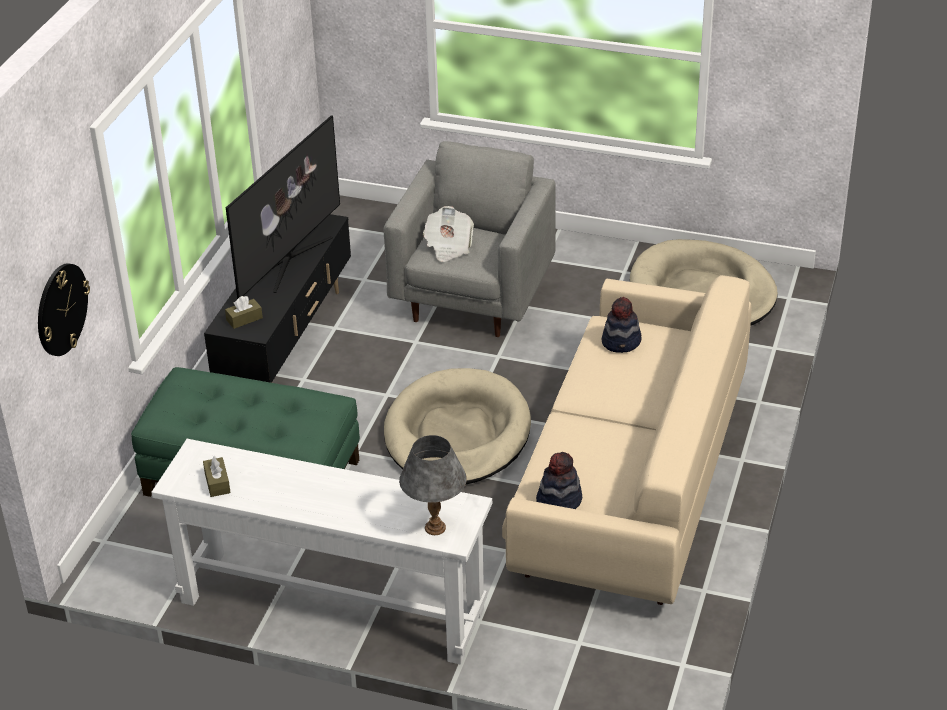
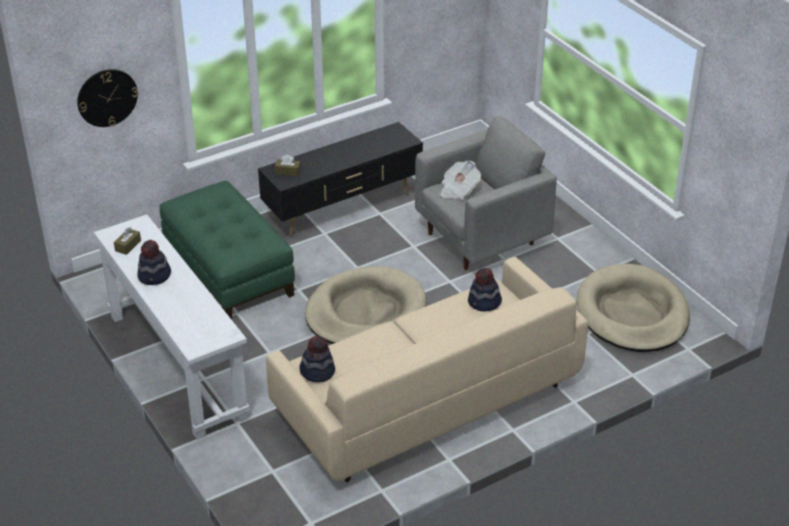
camera: 40 degrees right, 0 degrees up
television [226,115,340,299] -> none
grey table lamp [399,435,467,535] -> none
none -> hat [137,240,171,285]

